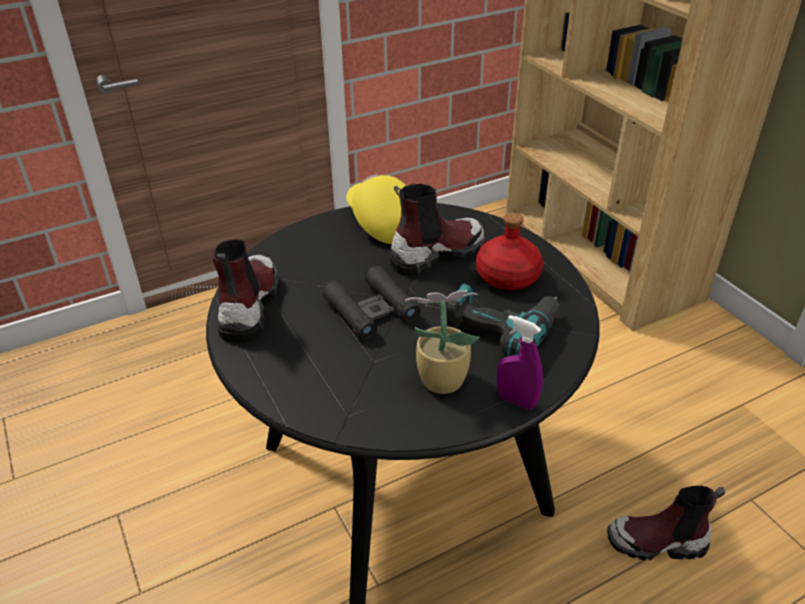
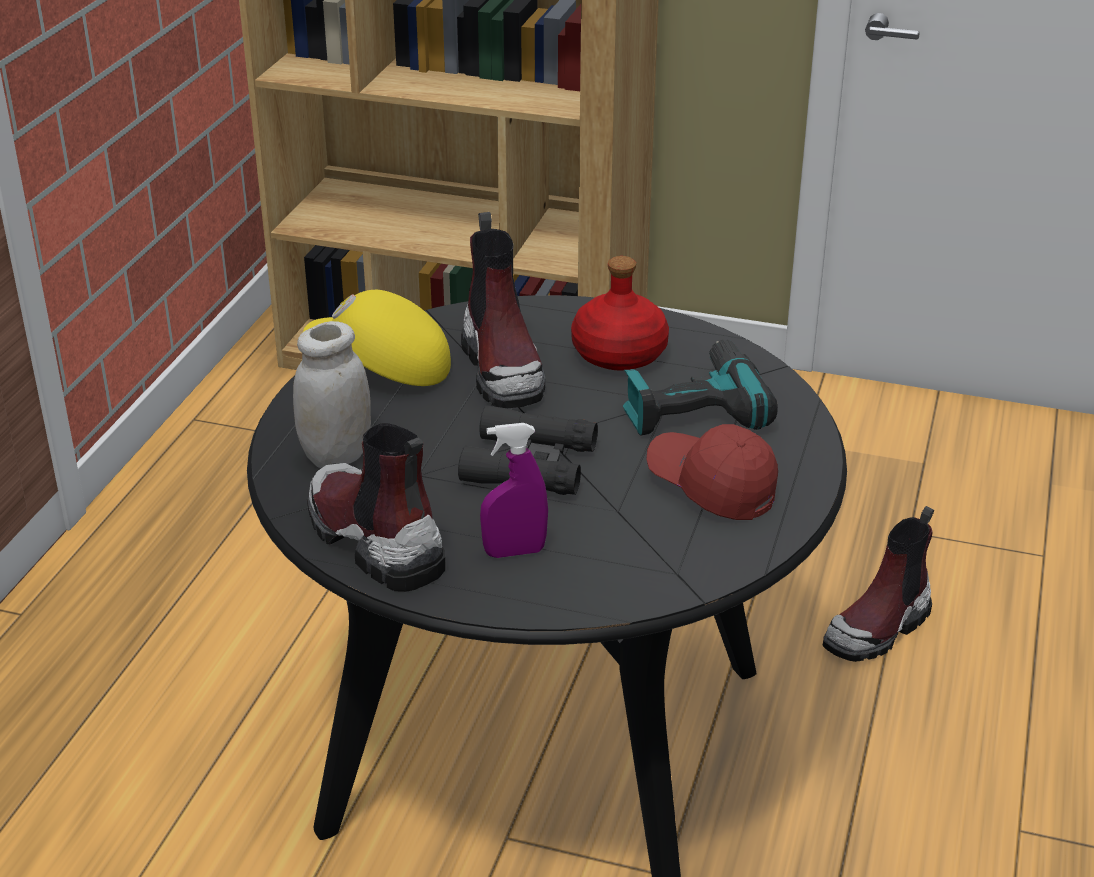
camera: 45 degrees left, 5 degrees down
boot [389,184,486,276] -> boot turned 150 degrees clockwise [461,212,545,408]
potted plant [405,290,480,394] -> red cap [647,424,778,520]
purple spray bottle [497,315,543,410] -> purple spray bottle moved to [480,423,548,558]
none -> white jar [293,321,371,468]

